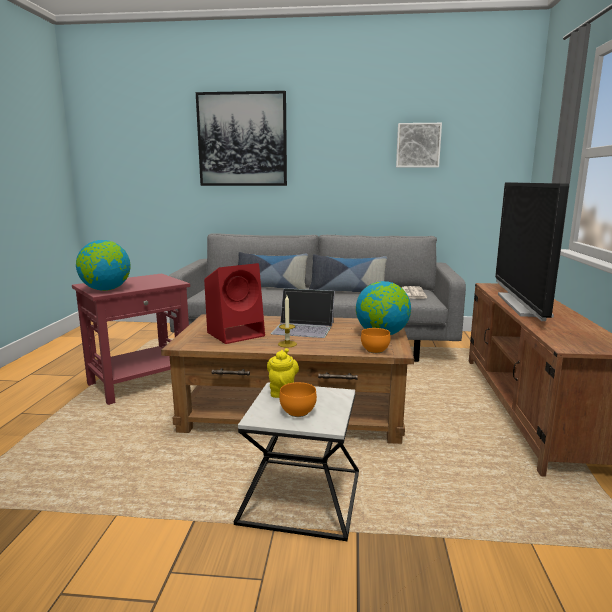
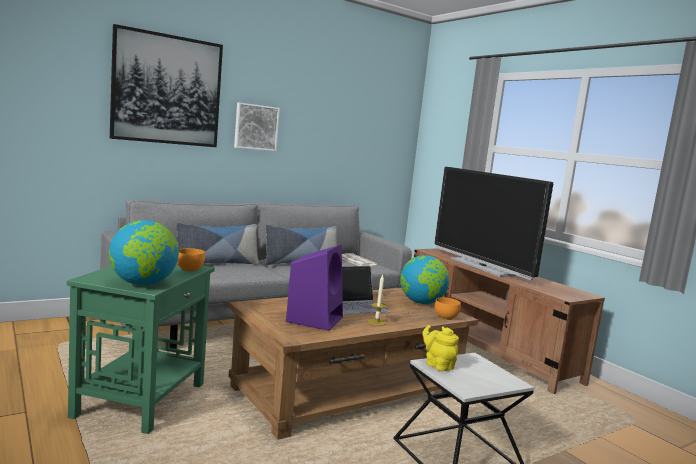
camera: 40 degrees left, 5 degrees down
red side table [72,274,190,405] -> green side table [67,264,215,434]
red speaker [204,263,265,344] -> purple speaker [286,244,343,331]
orange bowl [279,382,317,417] -> orange bowl moved to [177,248,205,272]
picture [396,123,442,168] -> picture moved to [234,103,280,151]

